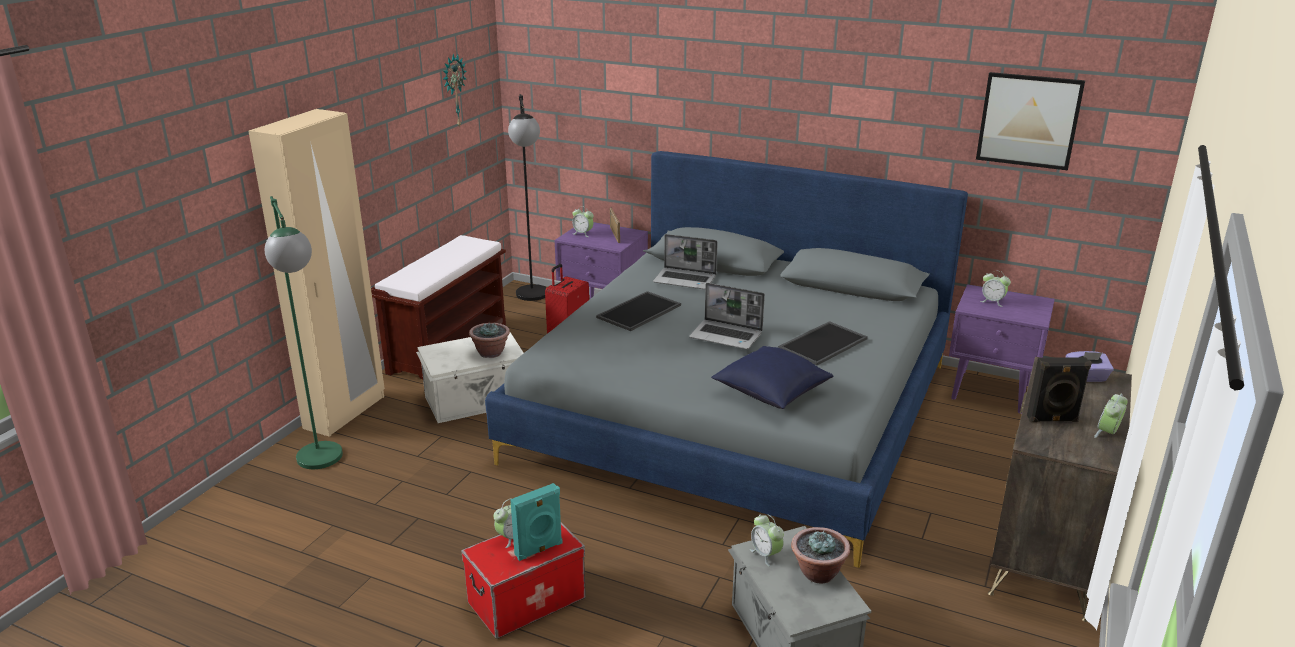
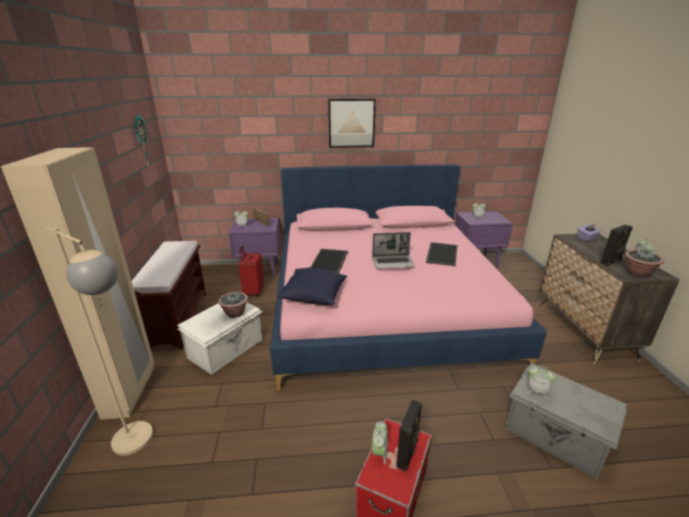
camera: 30 degrees left, 0 degrees up
green floor lamp [265,196,343,469] -> beige floor lamp [46,227,153,456]
grey bed [485,151,968,568] -> pink bed [270,164,547,391]
black floor lamp [508,94,547,301] -> none
turquoise speaker [510,483,563,561] -> black speaker [396,400,422,471]
laptop [653,234,718,289] -> none
blue pillow [711,346,834,409] -> blue pillow moved to [276,268,347,305]
potted plant [791,527,850,584] -> potted plant moved to [625,249,664,278]
picture [976,72,1085,170] -> picture moved to [328,99,376,148]

